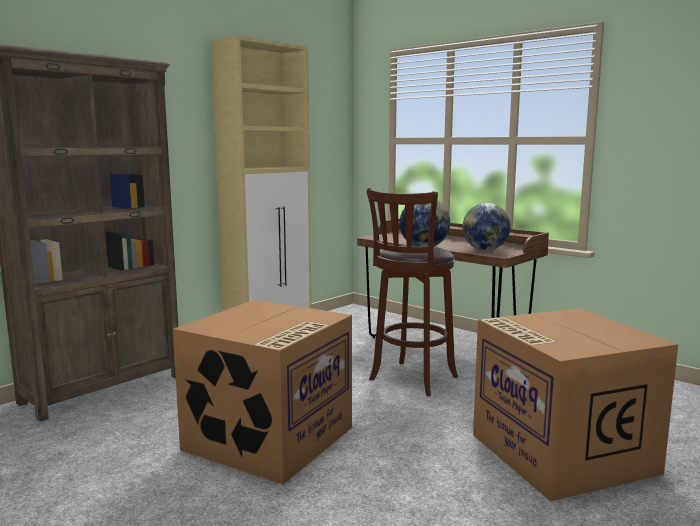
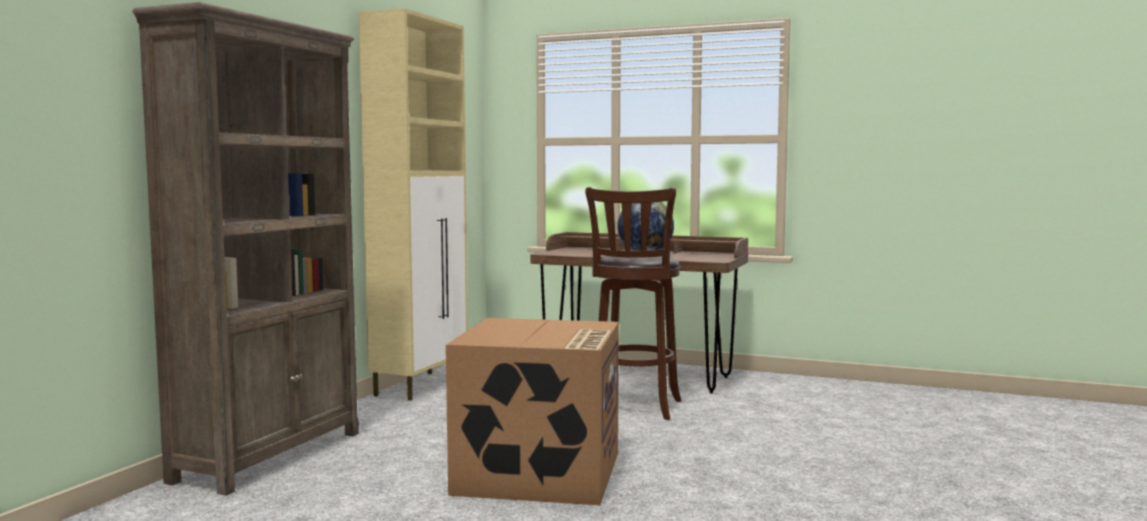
camera: 20 degrees left, 5 degrees down
globe [463,203,511,251] -> none
cardboard box [473,308,678,501] -> none

